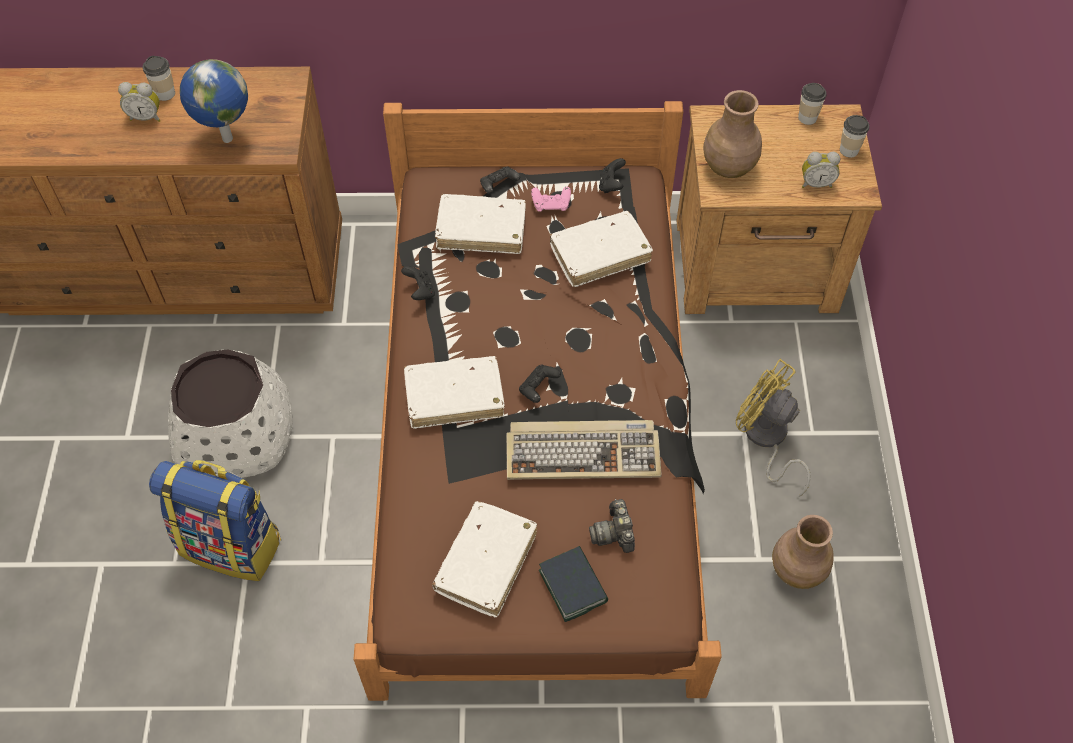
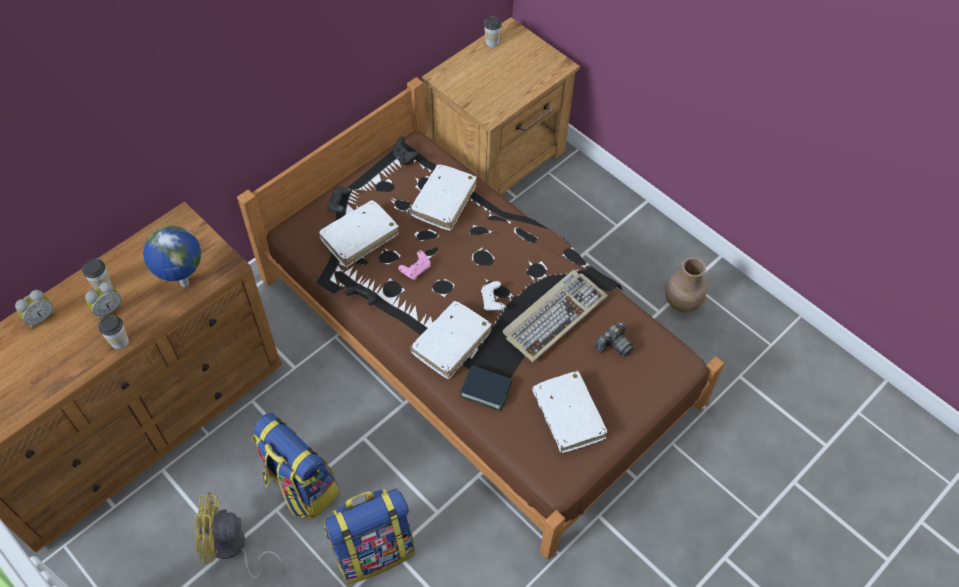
camera: 45 degrees left, 0 degrees up
white planter [168,349,293,478] -> backpack [252,413,339,520]
black game controller [519,364,561,403] -> white game controller [481,281,505,311]
pink game controller [531,187,571,212] -> pink game controller moved to [398,250,431,280]
book [539,546,608,622] -> book moved to [460,365,512,411]
camera [589,499,635,553] -> camera turned 75 degrees counterclockwise [595,322,634,356]
brown vase [703,90,762,178] -> none
yellow fan [736,359,811,497] -> yellow fan moved to [195,492,285,579]
alarm clock [802,152,840,188] -> alarm clock moved to [15,290,55,329]
cup [840,115,869,158] -> cup moved to [98,315,129,349]

